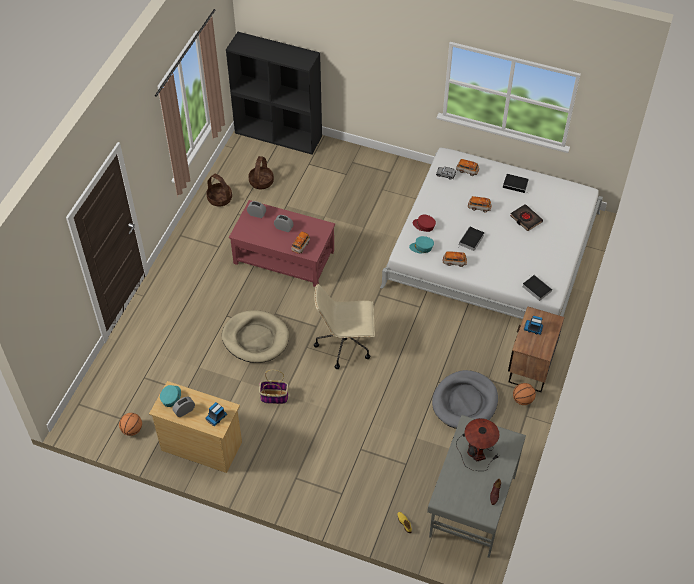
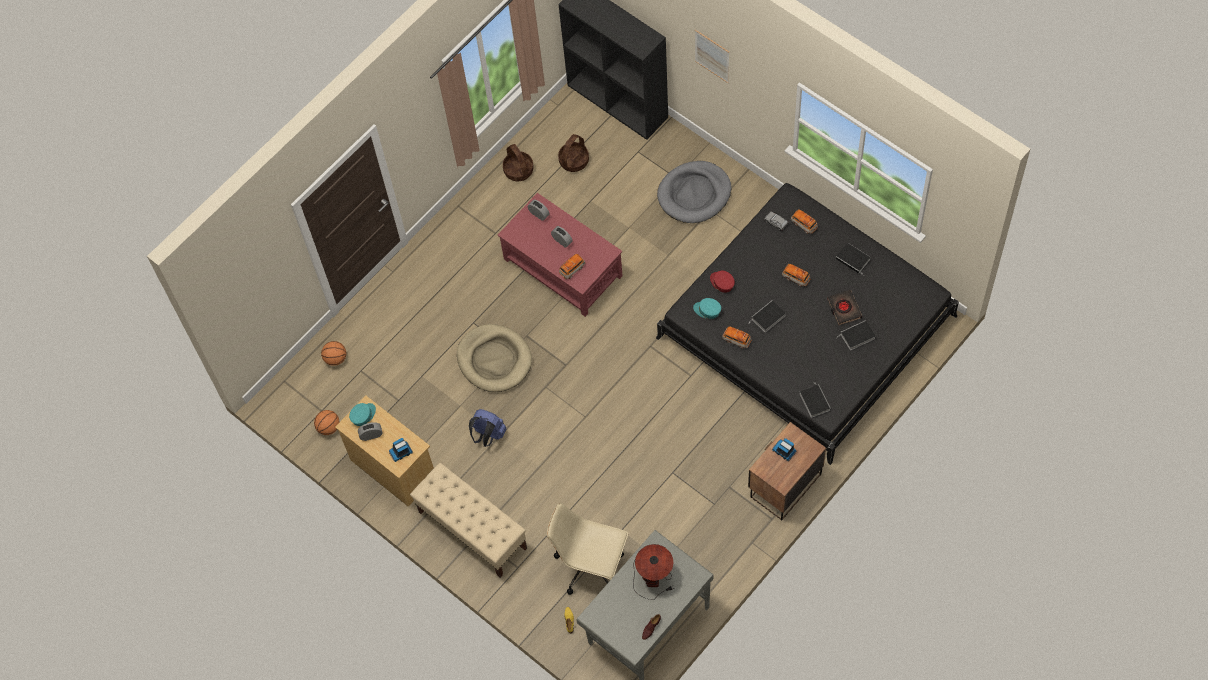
camera: 25 degrees right, 10 degrees up
basket [259,370,288,404] -> blue backpack [469,409,507,447]
beige office chair [314,284,375,369] -> beige office chair moved to [547,503,628,595]
white bed [380,148,603,341] -> black bed [656,183,959,465]
grey dog bed [432,370,498,429] -> grey dog bed moved to [657,161,731,223]
basketball [513,383,536,405] -> basketball moved to [321,341,346,366]
none -> beige bench [410,463,527,578]
none -> picture [695,30,729,83]
none -> book [837,320,875,350]

